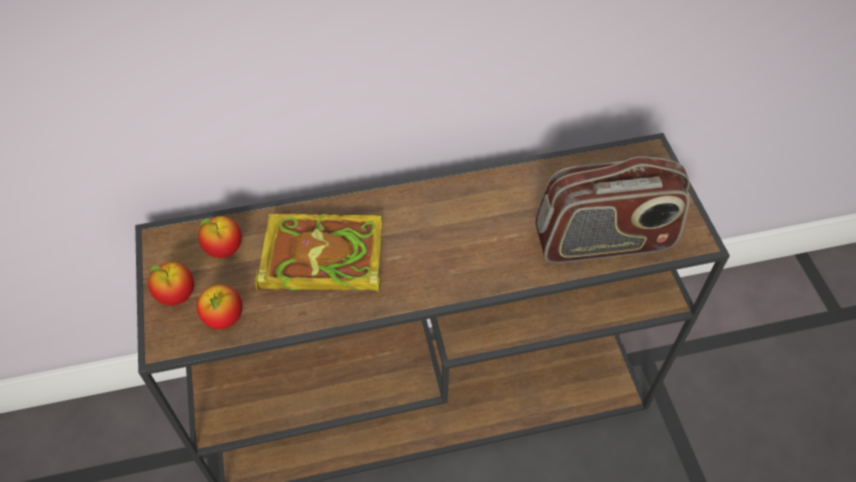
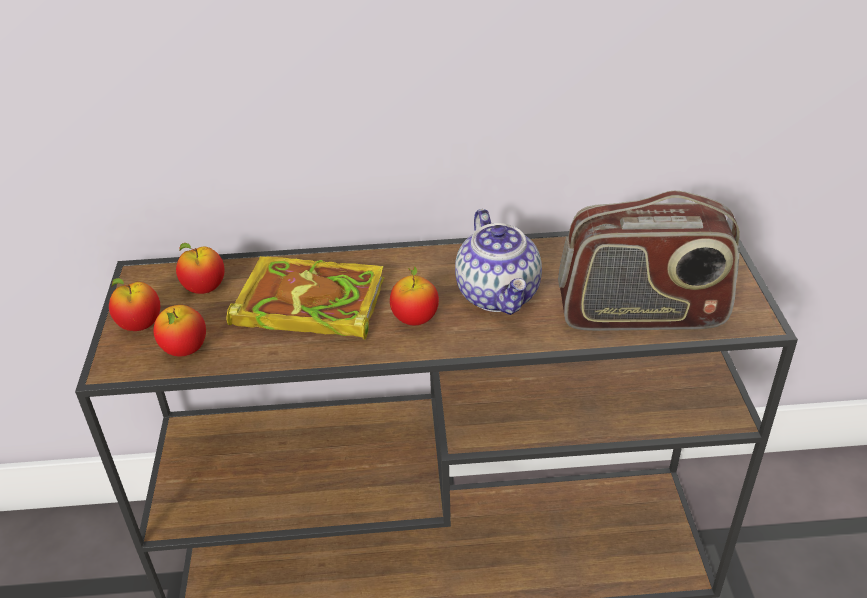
camera: 10 degrees right, 15 degrees down
none -> apple [390,266,439,325]
none -> teapot [455,209,542,315]

